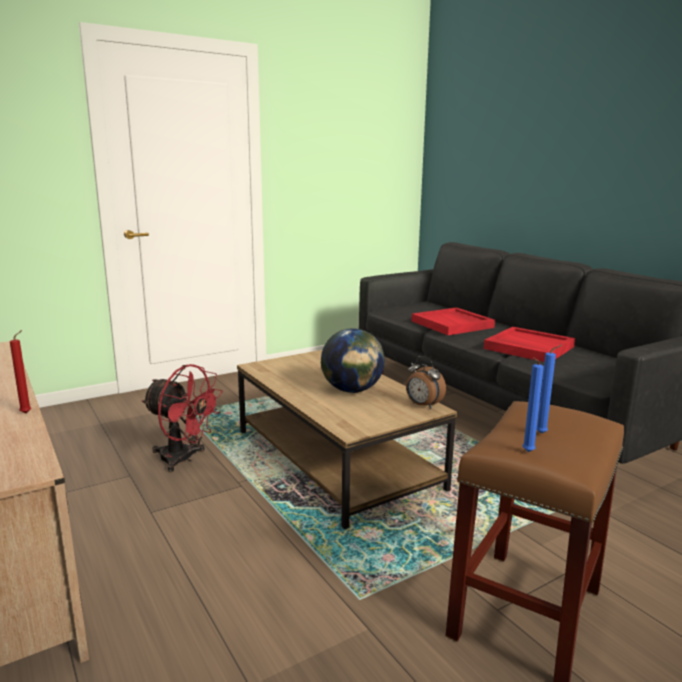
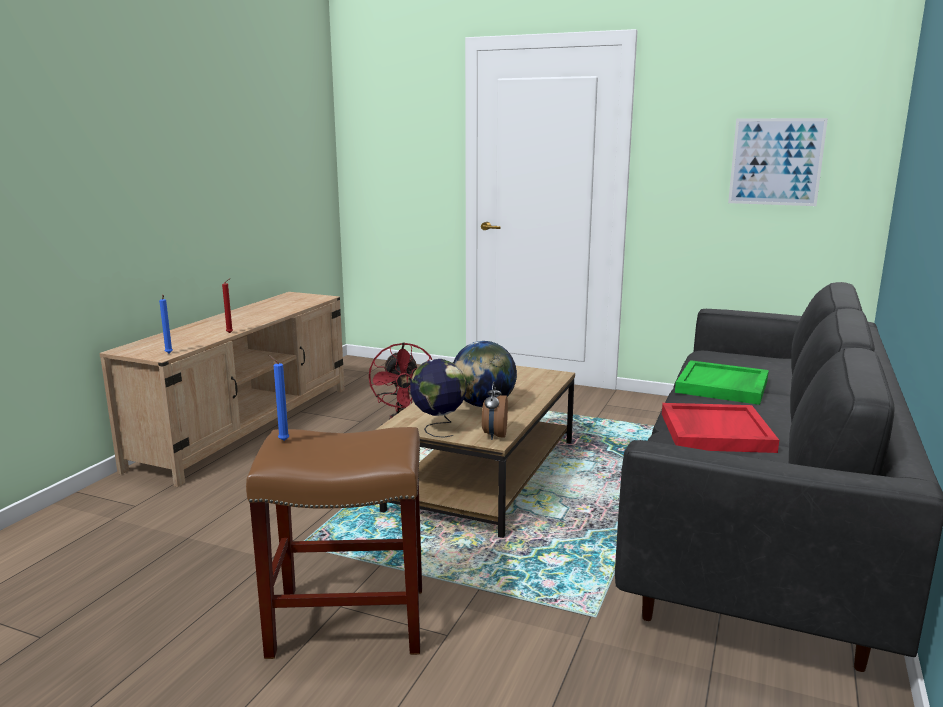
camera: 55 degrees right, 0 degrees up
red tray [411,308,495,335] -> green tray [675,360,769,405]
blue candle [537,345,562,434] -> blue candle moved to [159,295,173,353]
none -> globe [410,359,466,438]
none -> picture [728,118,828,206]

